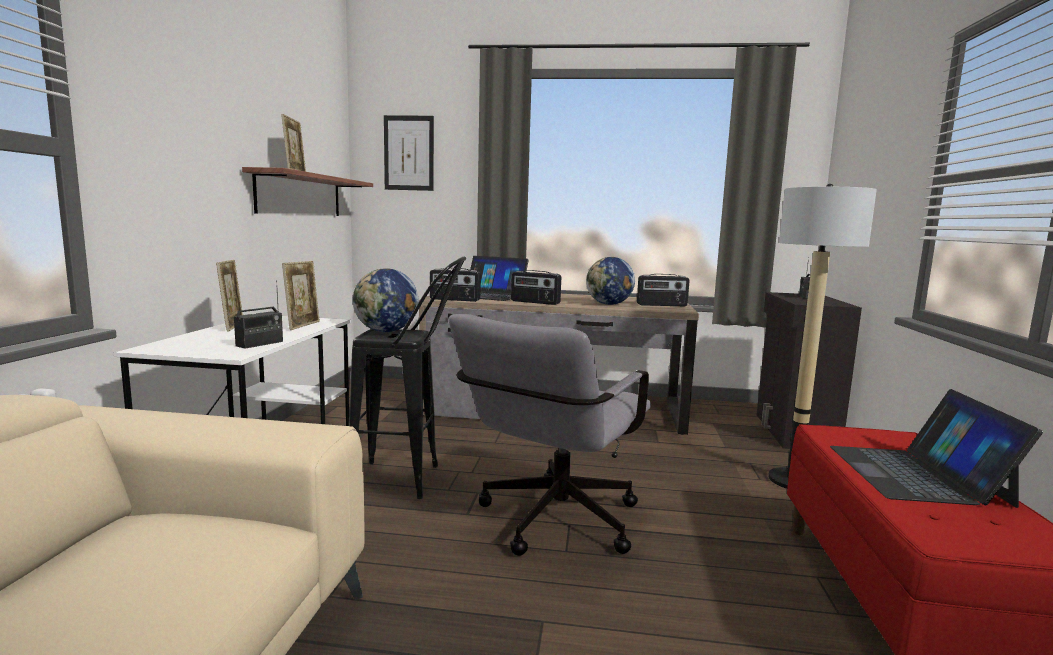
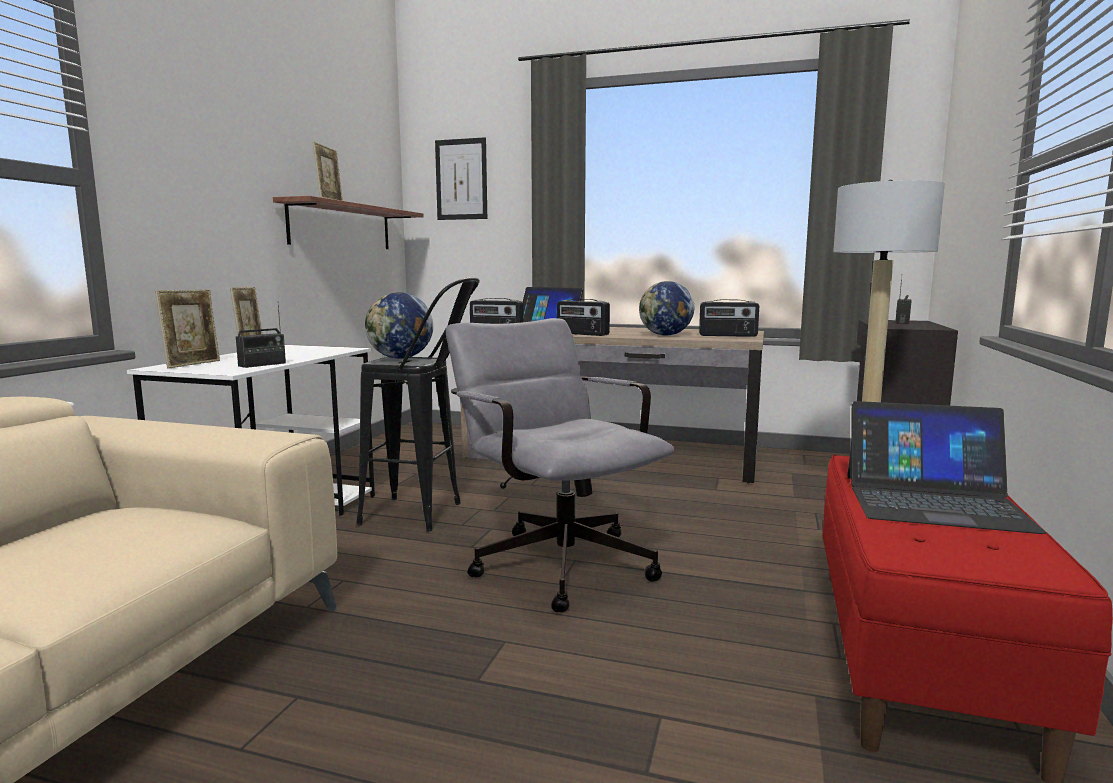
camera: 10 degrees right, 0 degrees up
picture frame [282,261,320,330] -> picture frame moved to [155,290,220,369]
grey office chair [449,314,651,556] -> grey office chair turned 105 degrees clockwise [446,318,675,612]
laptop [830,389,1043,508] -> laptop turned 90 degrees counterclockwise [847,401,1047,534]

